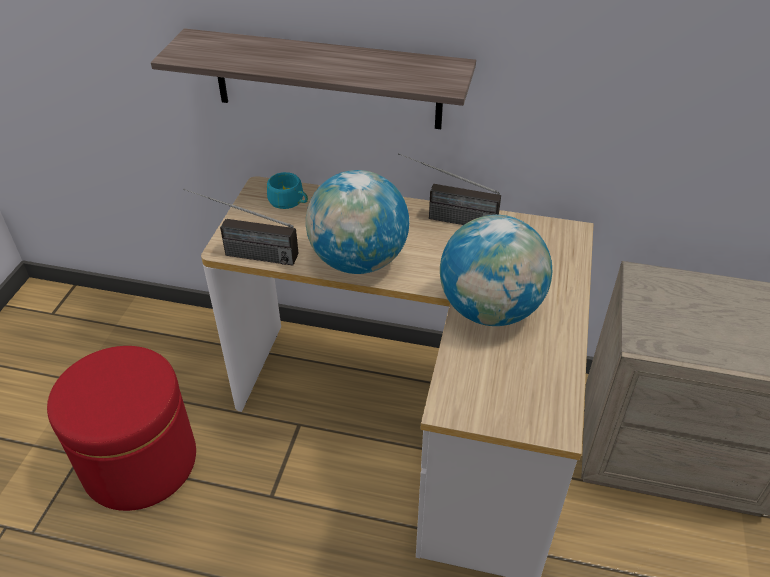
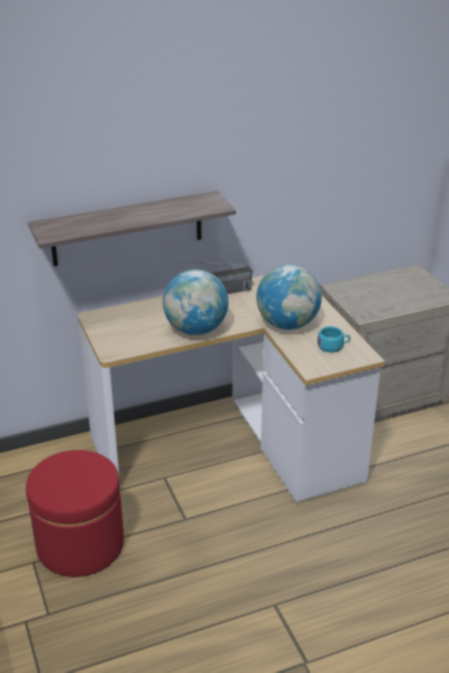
camera: 35 degrees left, 10 degrees down
radio [183,189,298,266] -> none
turquoise cup [267,172,308,209] -> turquoise cup moved to [317,326,351,353]

